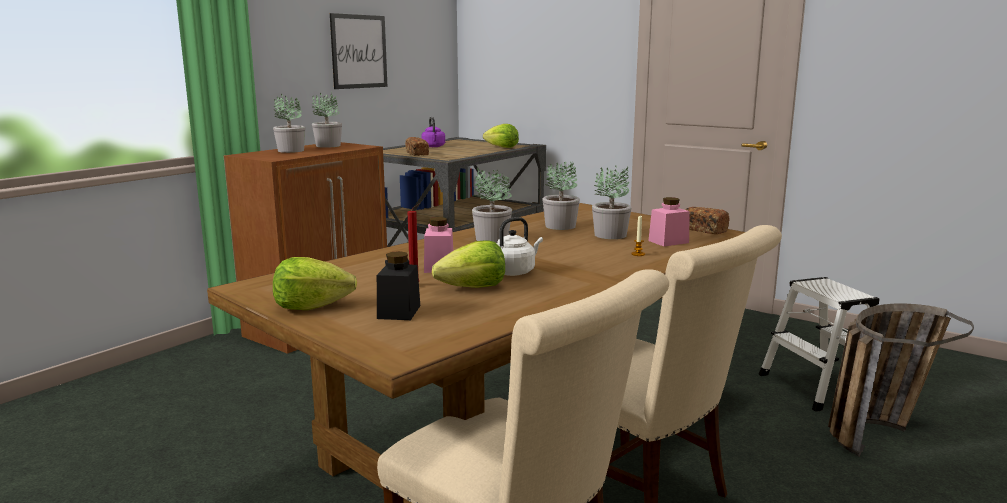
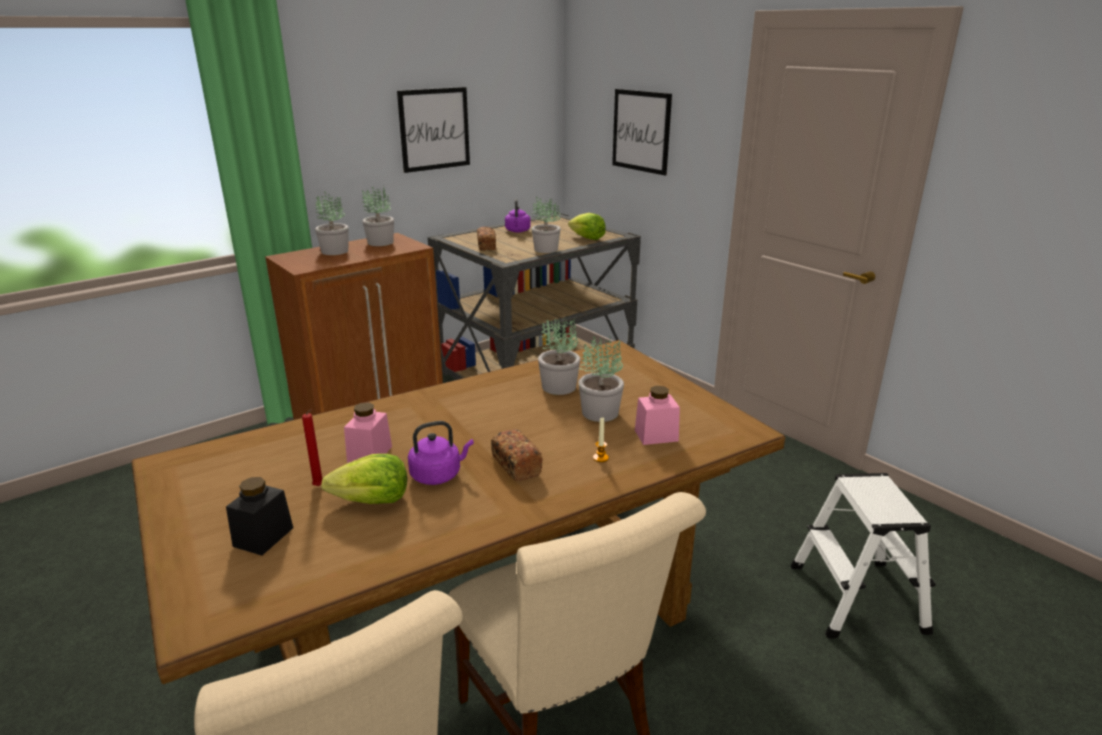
camera: 15 degrees right, 10 degrees up
lettuce [273,257,357,310] -> none
potted plant [472,168,512,243] -> potted plant moved to [532,197,561,253]
white kettle [496,217,543,276] -> purple kettle [408,421,474,485]
bread [685,207,730,234] -> bread moved to [491,429,543,481]
basket [828,304,974,456] -> none
none -> picture [612,89,672,175]

